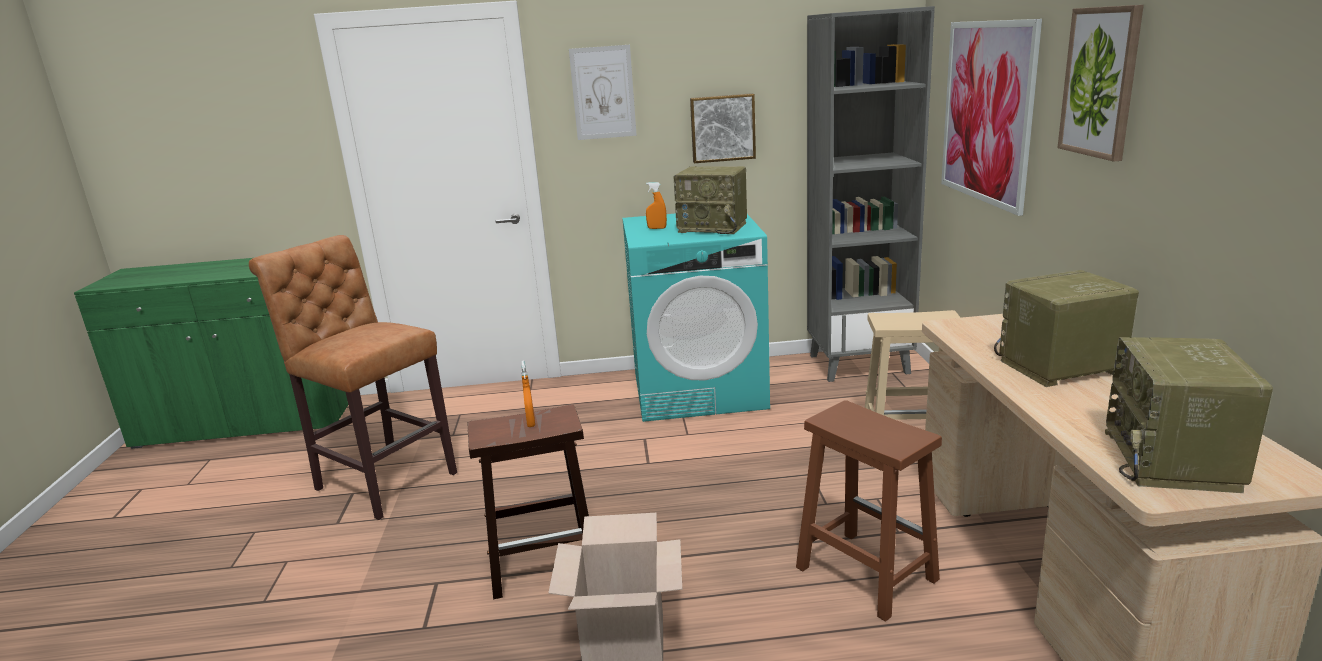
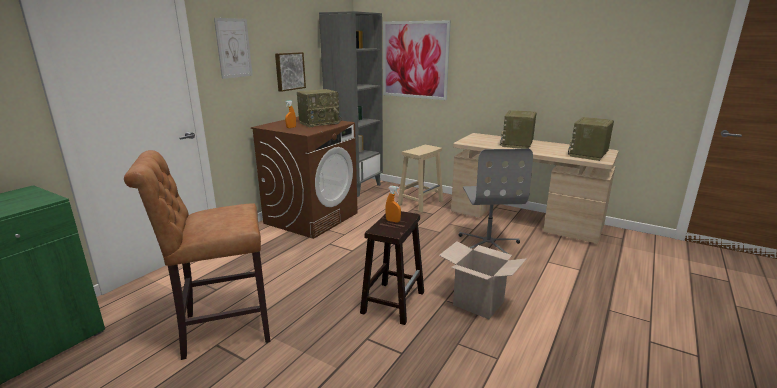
camera: 55 degrees left, 0 degrees up
turquoise washing machine [622,213,770,422] -> brown washing machine [251,116,358,239]
brown stool [796,400,942,622] -> grey office chair [459,149,533,254]
picture [1057,5,1144,162] -> none
radio [1105,337,1273,493] -> radio turned 75 degrees clockwise [568,117,614,161]

